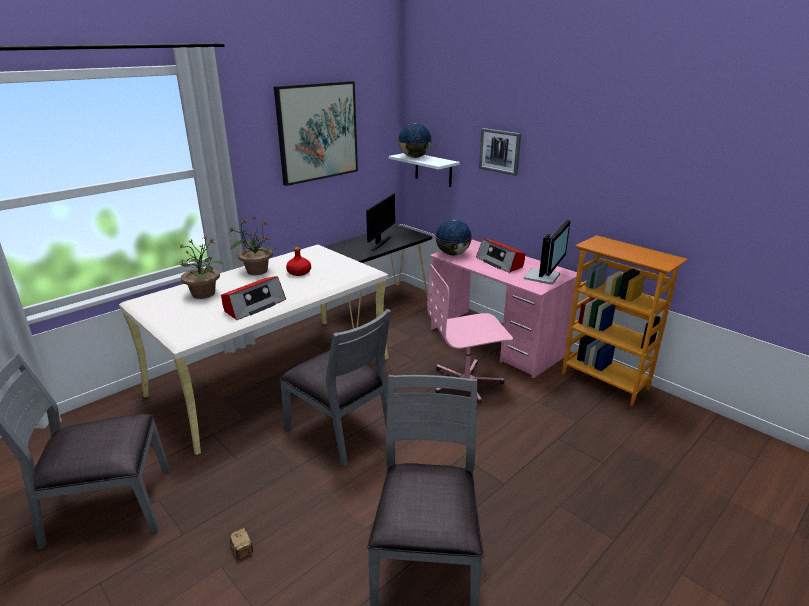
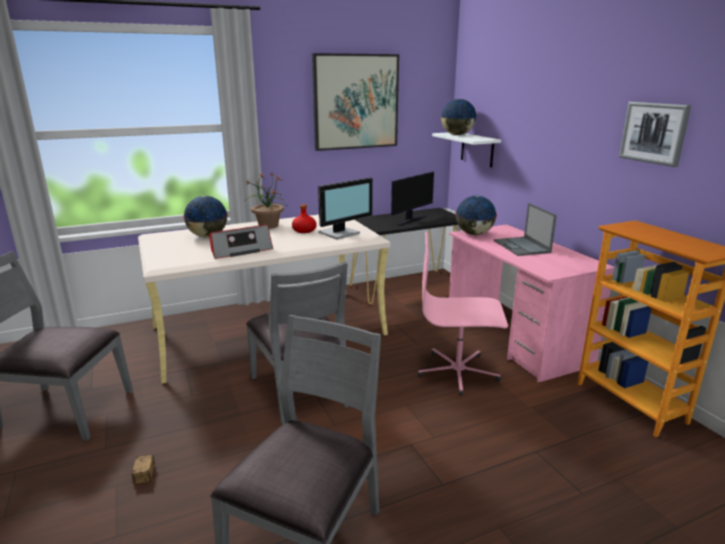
camera: 20 degrees right, 5 degrees down
potted plant [180,236,223,299] -> globe [183,196,228,237]
radio [476,238,525,273] -> laptop [494,203,557,256]
picture [479,128,521,176] -> picture moved to [619,102,691,167]
monitor [524,220,571,285] -> monitor moved to [318,177,373,240]

